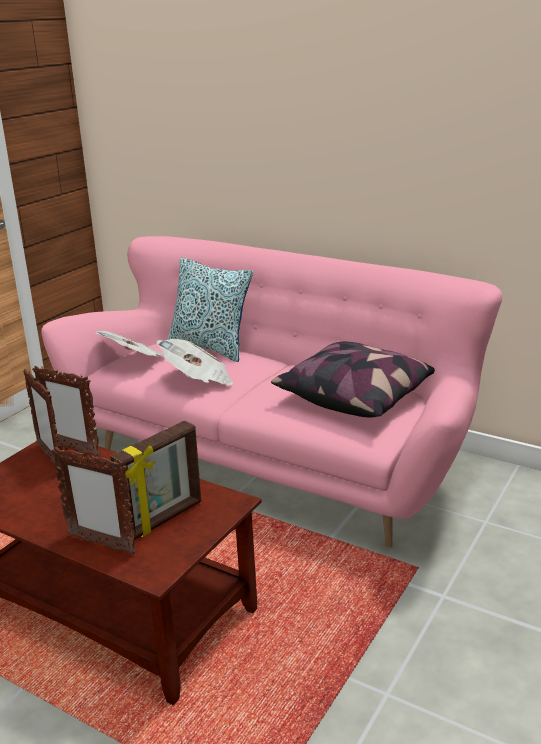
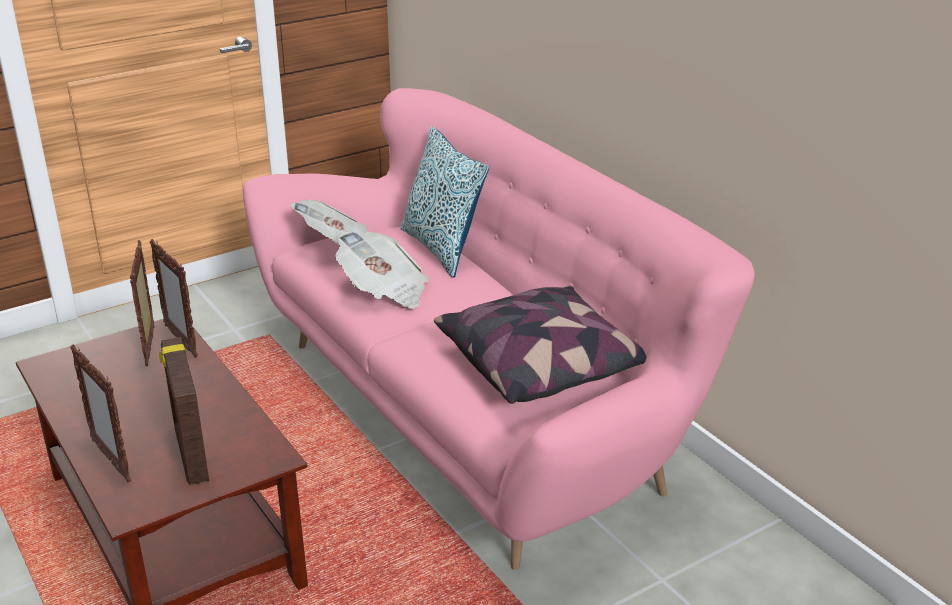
camera: 25 degrees right, 5 degrees up
picture frame [110,421,201,539] -> picture frame turned 90 degrees clockwise [159,337,209,485]

